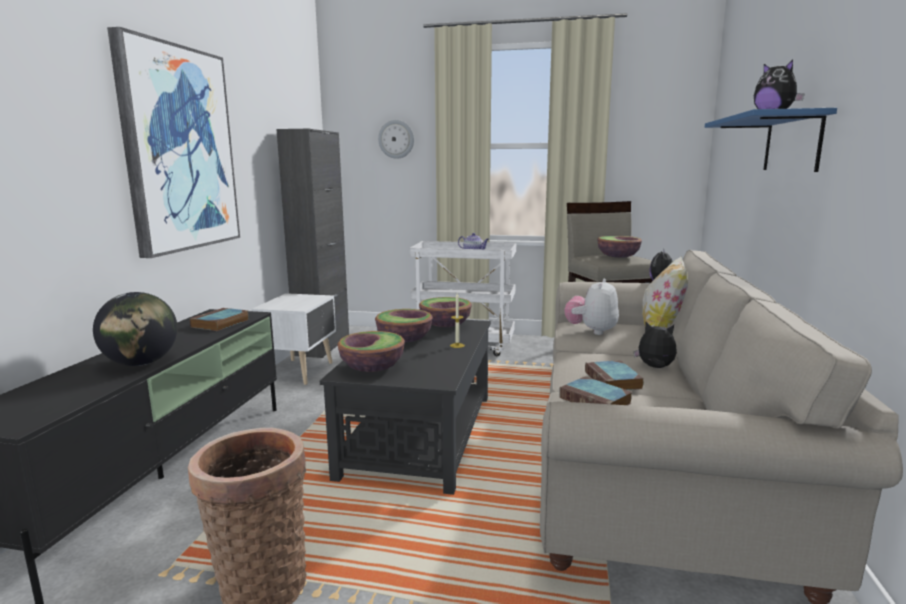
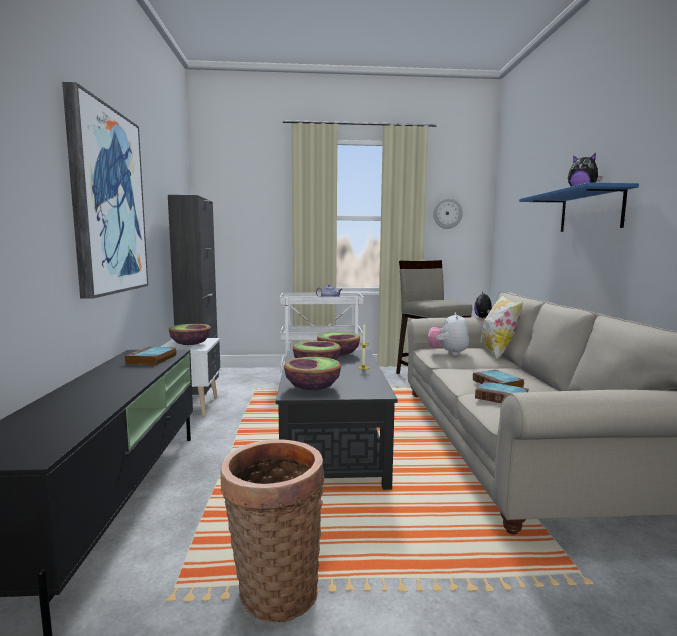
camera: 15 degrees left, 5 degrees down
globe [93,292,178,366] -> none
wall clock [378,120,414,159] -> wall clock moved to [433,198,463,229]
bowl [597,236,642,258] -> bowl moved to [169,324,211,345]
plush toy [634,322,677,368] -> none

